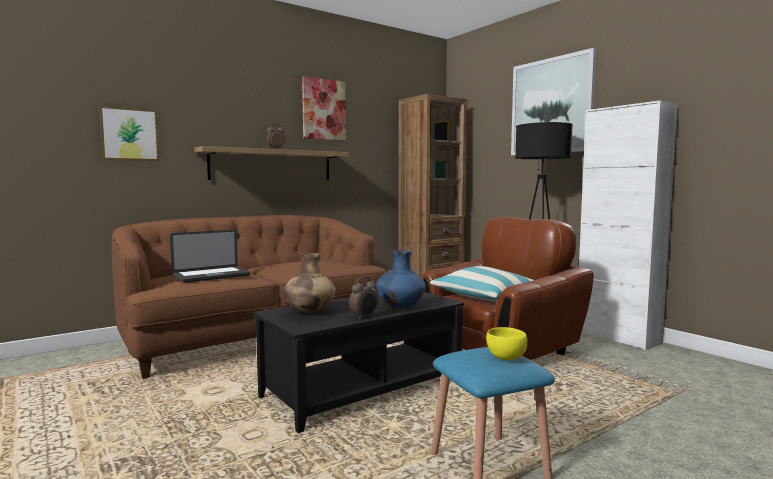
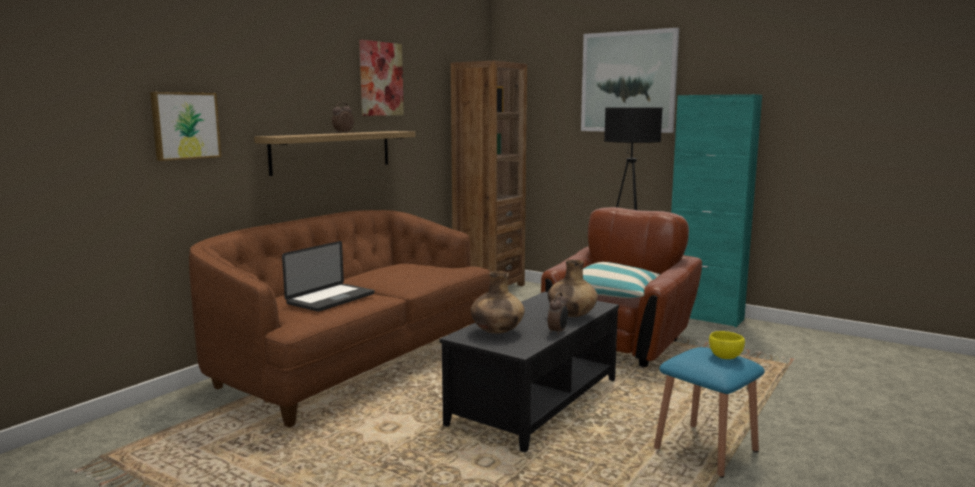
camera: 20 degrees left, 5 degrees up
blue vase [376,250,426,308] -> brown vase [547,260,598,317]
white cabinet [579,100,678,350] -> turquoise cabinet [671,94,762,327]

